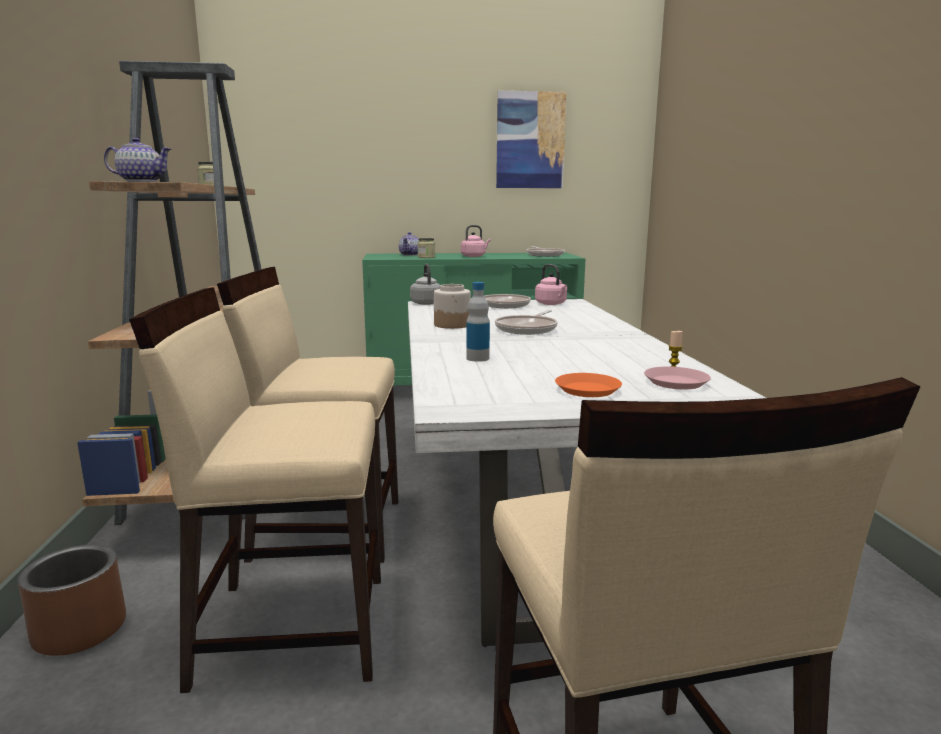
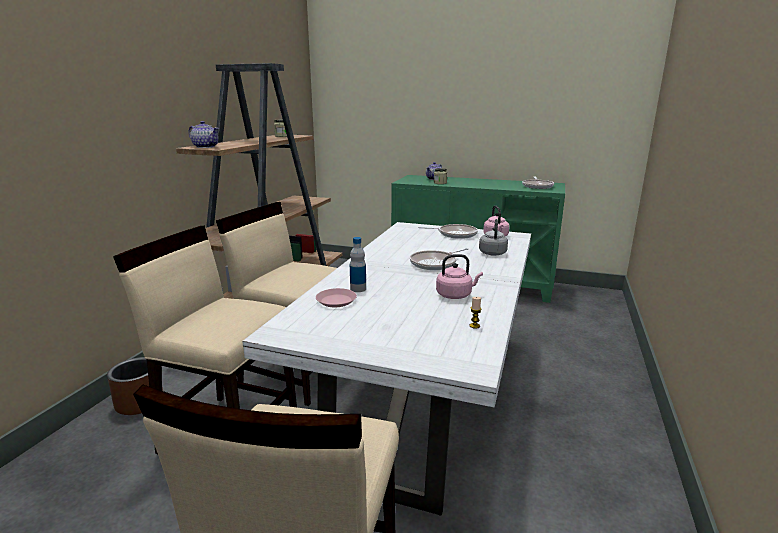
camera: 25 degrees right, 5 degrees up
grey kettle [410,264,440,305] -> grey kettle moved to [479,219,508,256]
jar [434,284,471,329] -> none
pink kettle [461,225,491,257] -> pink kettle moved to [436,254,483,299]
picture [496,91,567,188] -> none
orange plate [555,373,622,397] -> none
pink plate [644,367,711,390] -> pink plate moved to [316,288,357,307]

